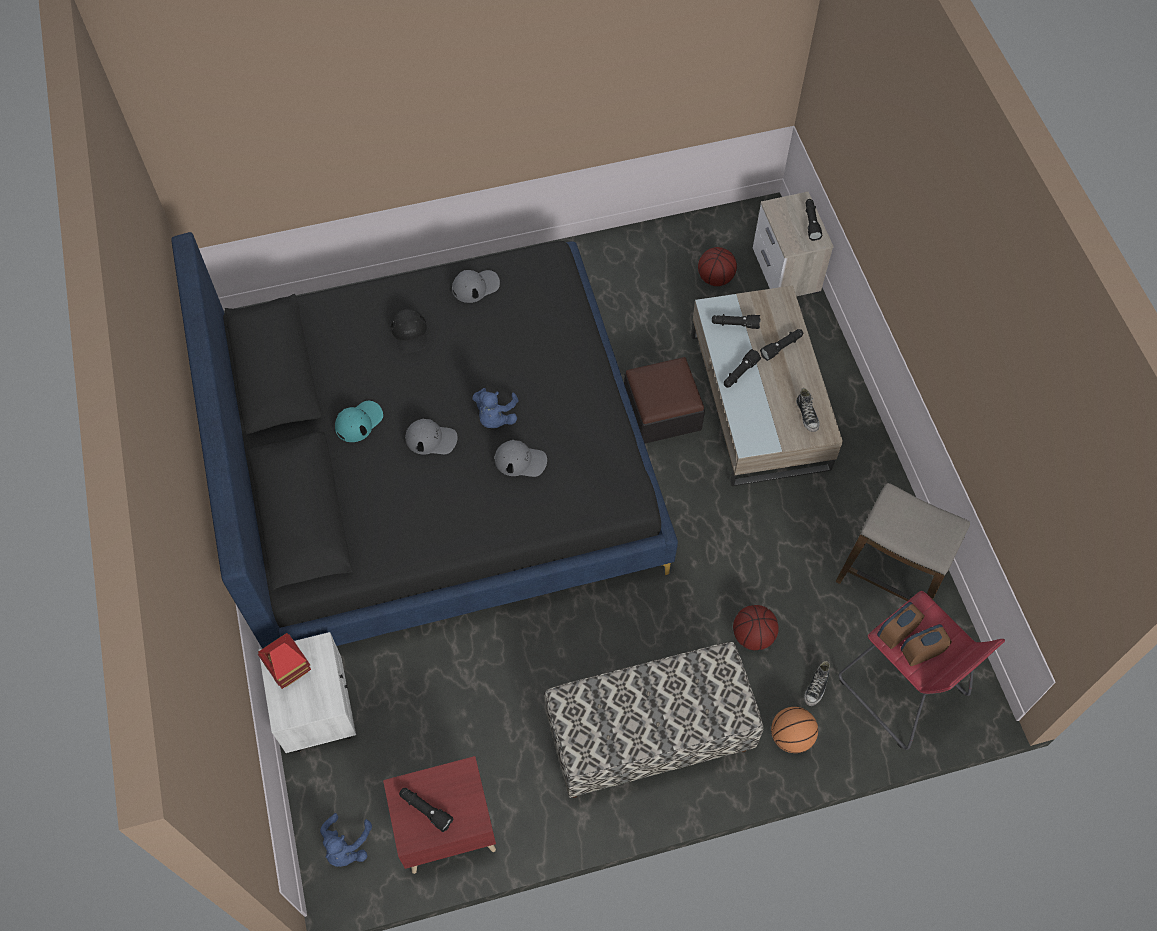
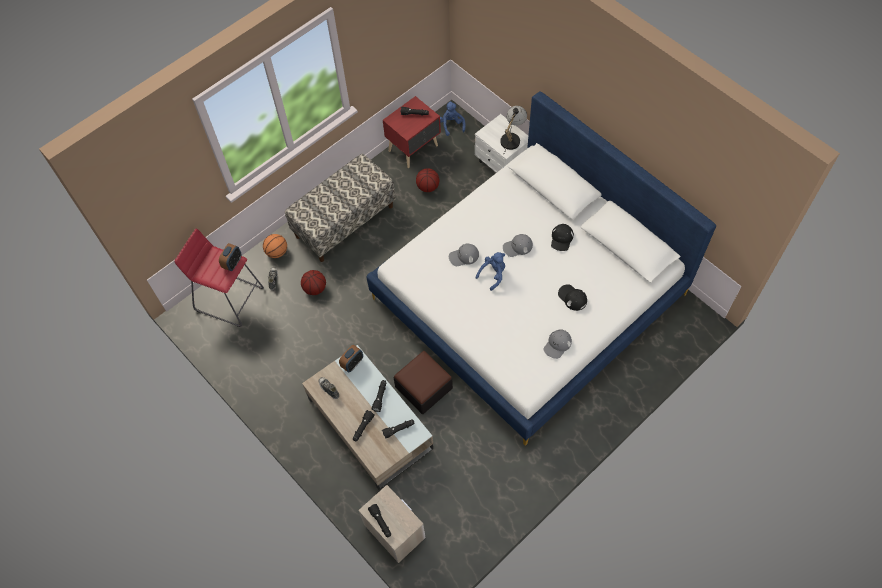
camera: 155 degrees right, 0 degrees up
black bed [171,232,678,649] -> white bed [367,91,716,446]
toy house [258,633,311,689] -> table lamp [500,106,527,155]
turquoise cap [335,401,383,442] -> black cap [551,224,574,251]
blue plush toy [472,388,519,428] -> blue plush toy turned 60 degrees clockwise [476,252,505,291]
basketball [698,247,737,286] -> basketball moved to [416,168,439,192]
stool [835,483,970,601] -> none
alarm clock [901,624,952,666] -> alarm clock moved to [339,345,363,372]

